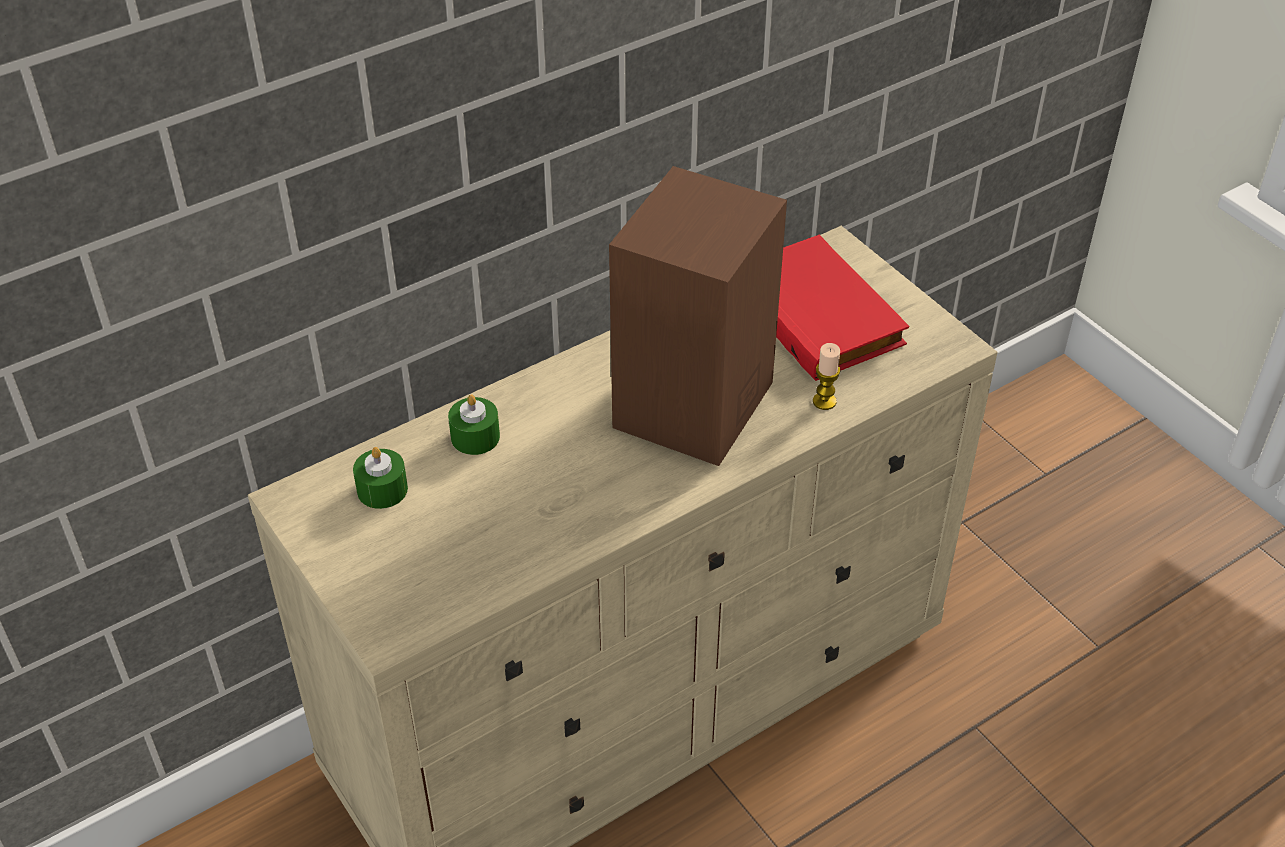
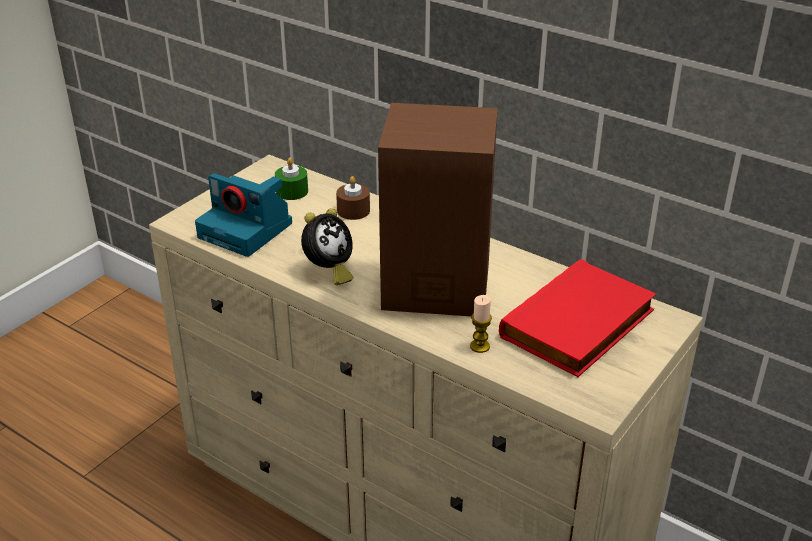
camera: 70 degrees right, 10 degrees down
green candle [448,394,500,455] -> brown candle [336,176,370,220]
none -> camera [195,173,292,257]
none -> alarm clock [301,208,353,285]

